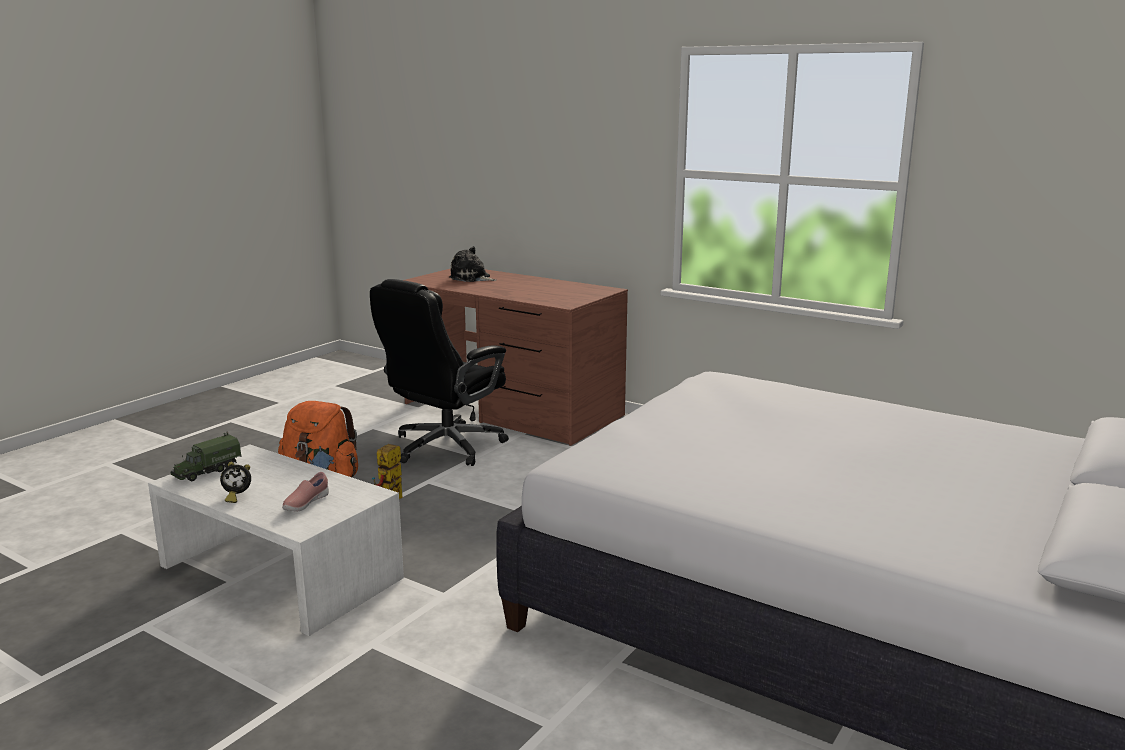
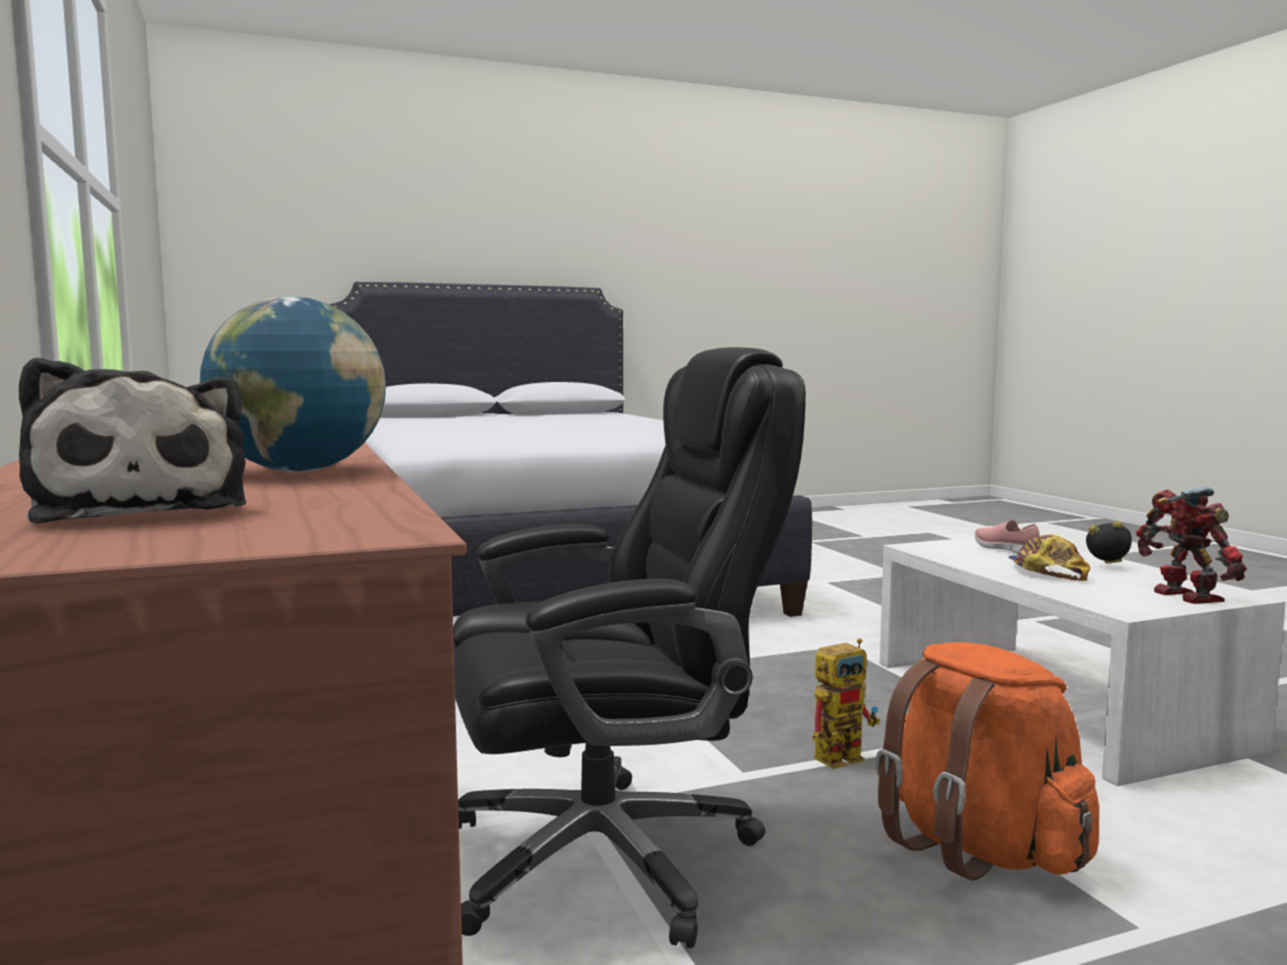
camera: 145 degrees left, 10 degrees down
toy truck [170,431,241,482] -> toy robot [1136,486,1247,604]
pink shoe [282,472,329,511] -> pink shoe turned 90 degrees counterclockwise [974,520,1040,554]
none -> globe [200,296,386,472]
none -> cap [1008,534,1090,581]

